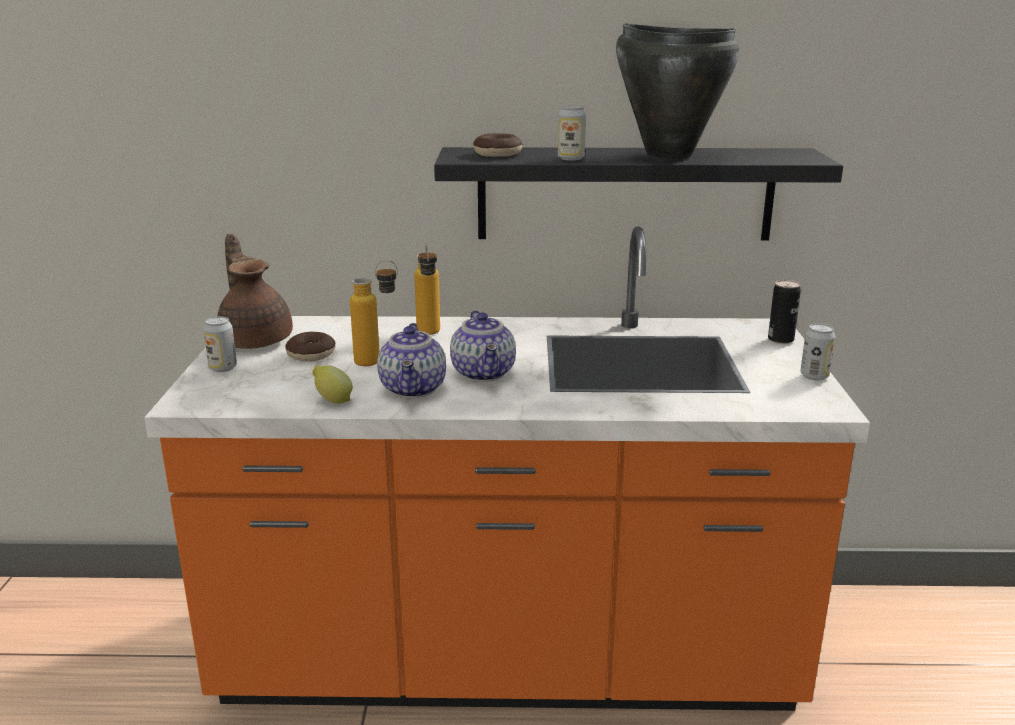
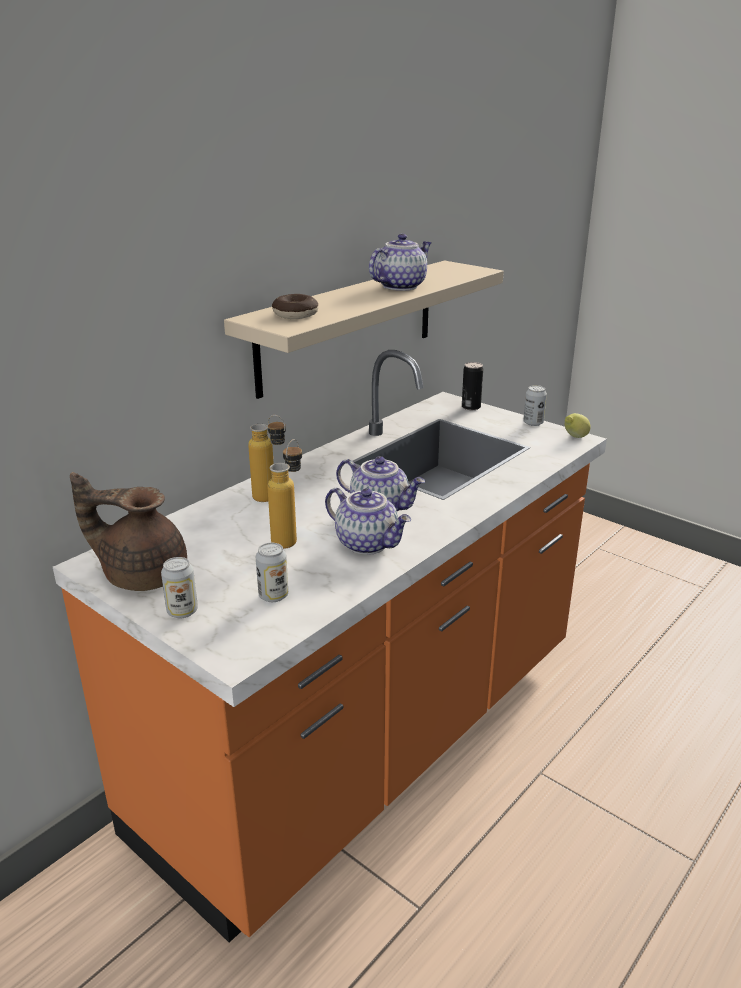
camera: 50 degrees left, 5 degrees up
donut [285,332,335,362] -> none
lemon [312,365,353,404] -> lemon moved to [565,413,591,438]
black shelf [434,147,843,241] -> beige shelf [224,261,504,399]
can [558,105,586,161] -> can moved to [256,543,288,602]
black cooking pot [616,23,739,160] -> teapot [369,234,432,291]

